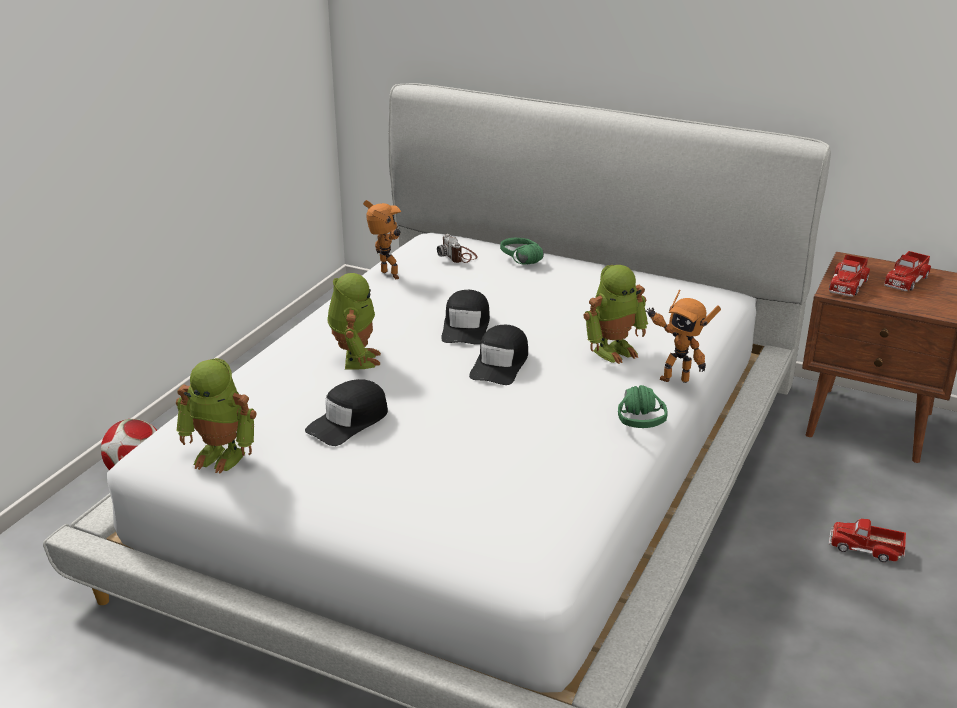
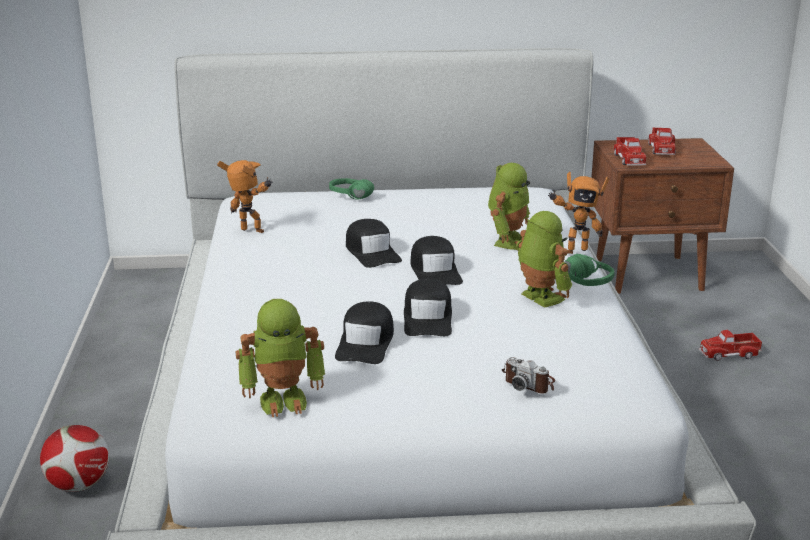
camera: 30 degrees left, 5 degrees down
toy robot [327,273,381,370] -> toy robot moved to [516,211,572,308]
camera [437,234,478,263] -> camera moved to [502,357,555,394]
none -> black cap [404,279,452,336]

